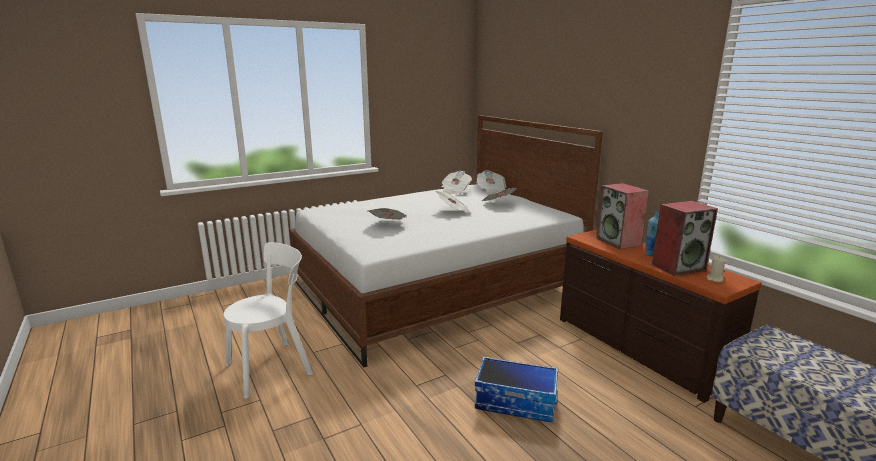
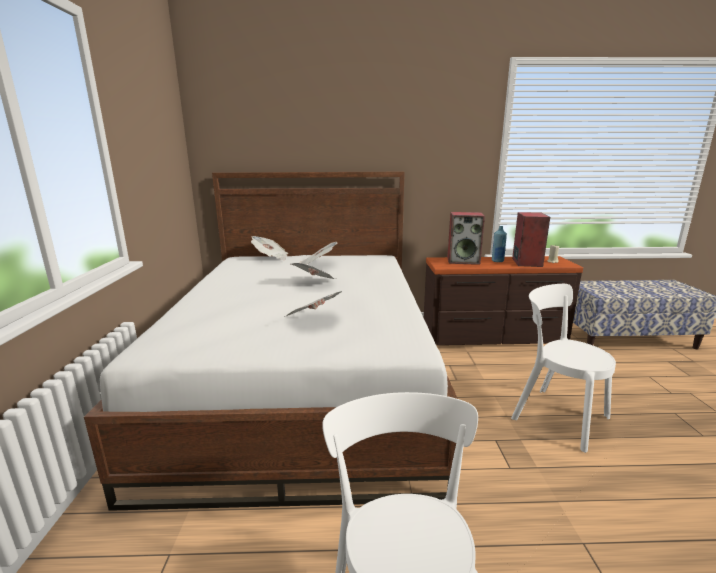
camera: 60 degrees left, 0 degrees up
newspaper [441,171,472,195] -> none
storage box [475,356,558,423] -> white chair [511,284,616,453]

